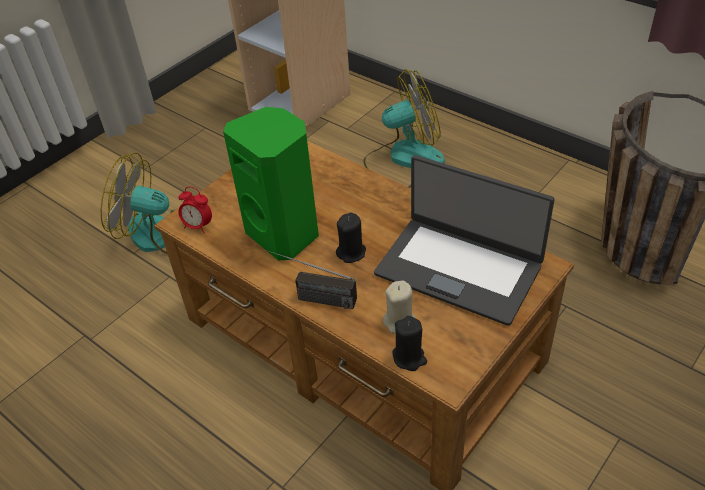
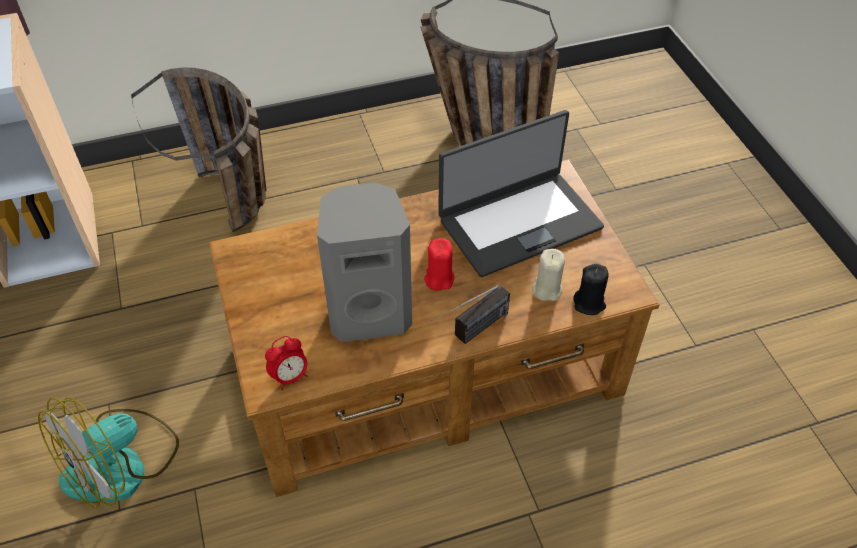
camera: 60 degrees left, 5 degrees up
green speaker [223,107,319,260] -> grey speaker [317,183,412,342]
black candle [336,213,366,263] -> red candle [424,238,454,291]
fan [363,69,445,188] -> basket [131,68,267,232]

